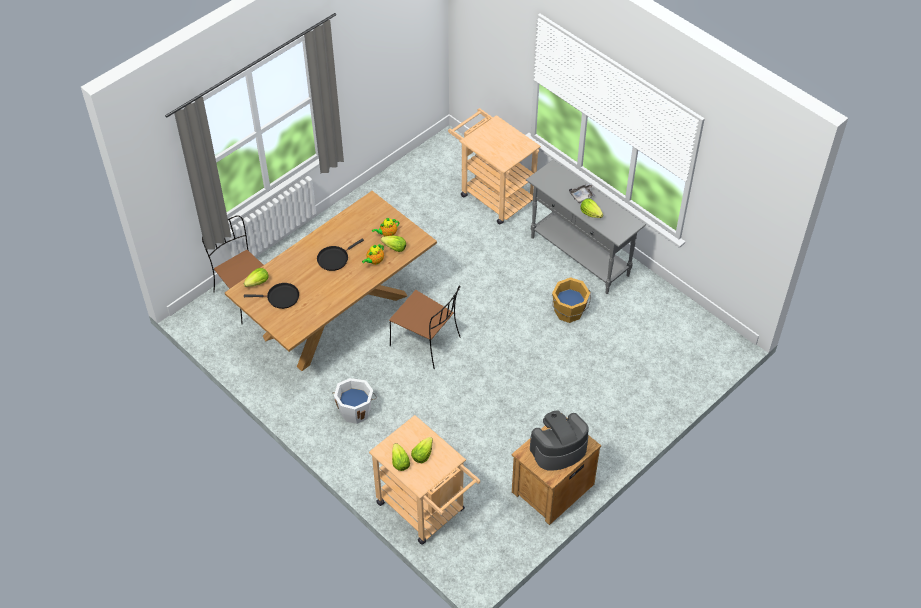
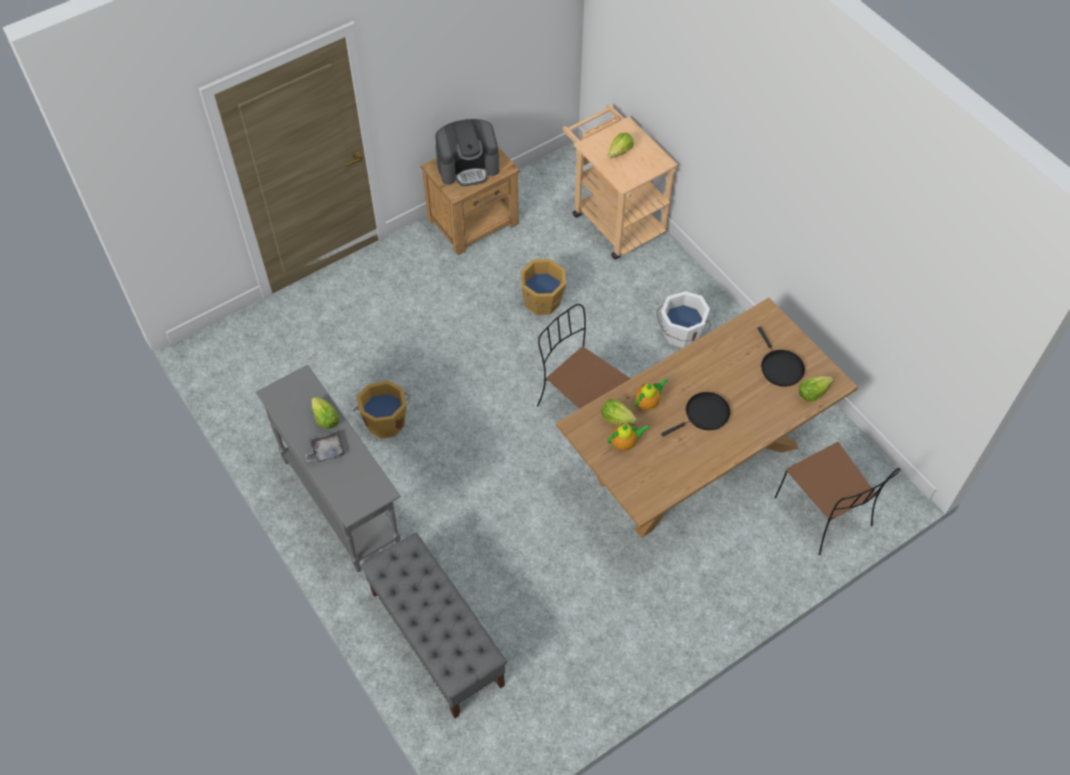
camera: 170 degrees left, 5 degrees up
black frying pan [244,283,299,309] -> black frying pan turned 120 degrees counterclockwise [757,327,805,387]
lettuce [392,443,410,471] -> none
beige cart [448,108,541,225] -> grey bench [361,533,507,718]
none -> orange bucket [521,259,566,315]

